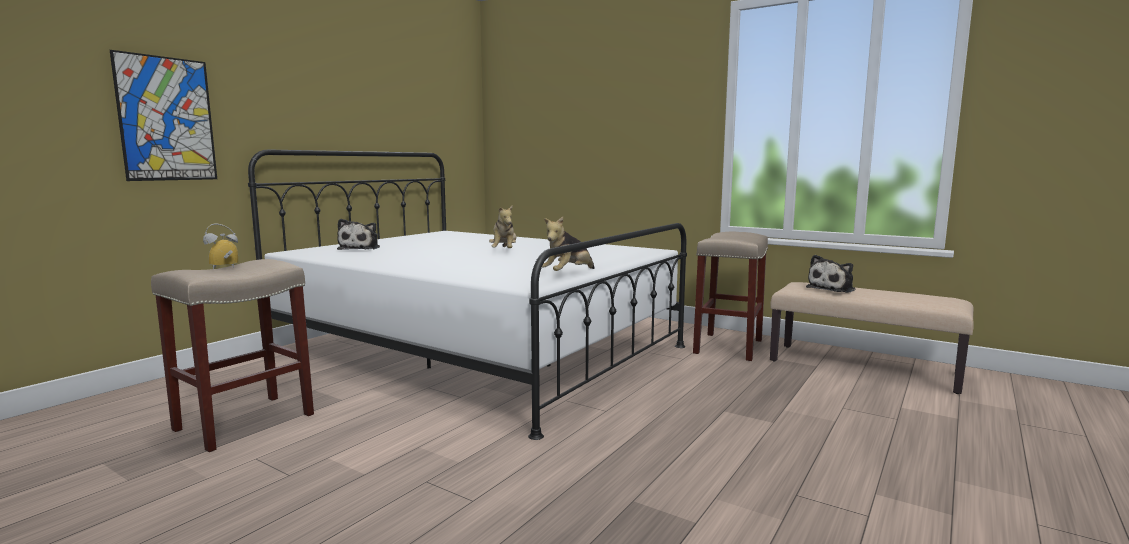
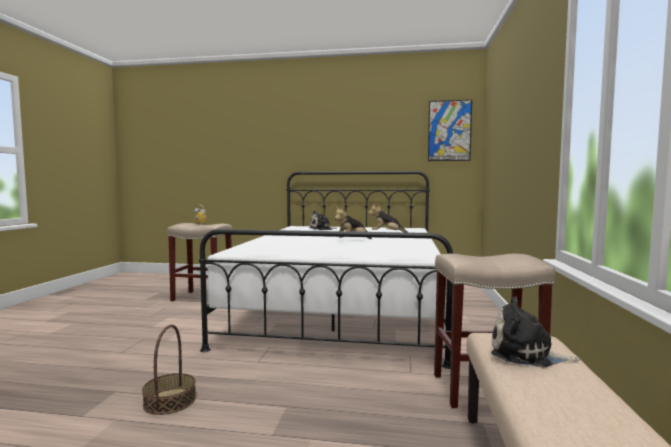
camera: 65 degrees right, 5 degrees down
picture [110,50,217,181] -> picture moved to [428,100,472,161]
plush toy [542,217,595,271] -> plush toy moved to [368,204,409,233]
none -> basket [142,324,196,415]

